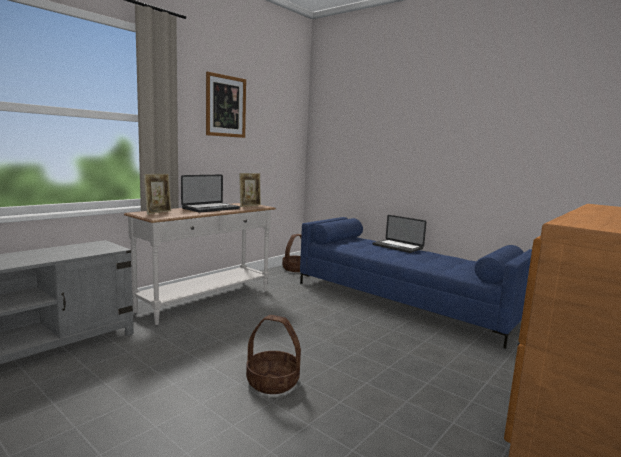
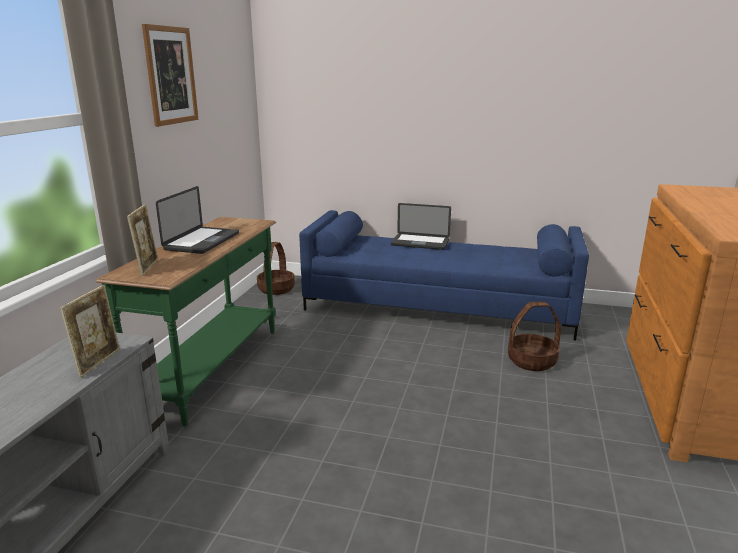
camera: 25 degrees left, 10 degrees up
white console table [124,203,276,325] -> green console table [96,217,276,426]
picture frame [239,173,261,207] -> picture frame moved to [60,285,120,378]
basket [246,315,301,394] -> basket moved to [508,301,561,371]

